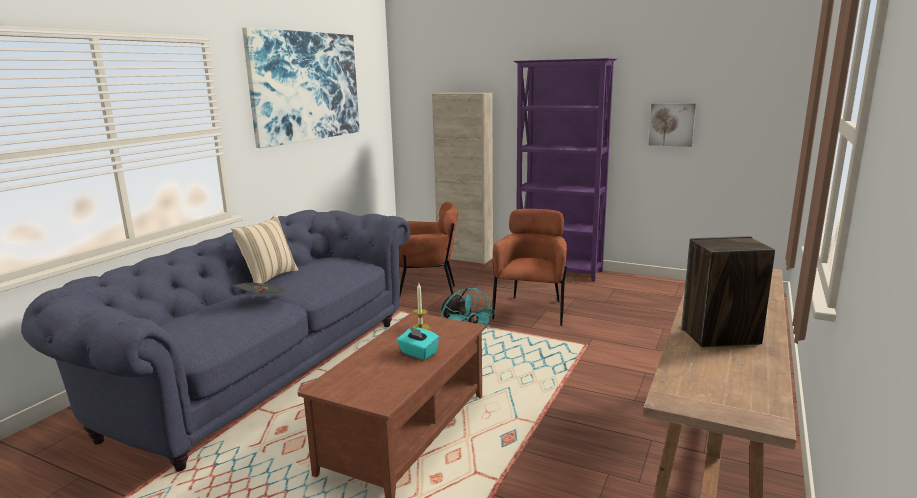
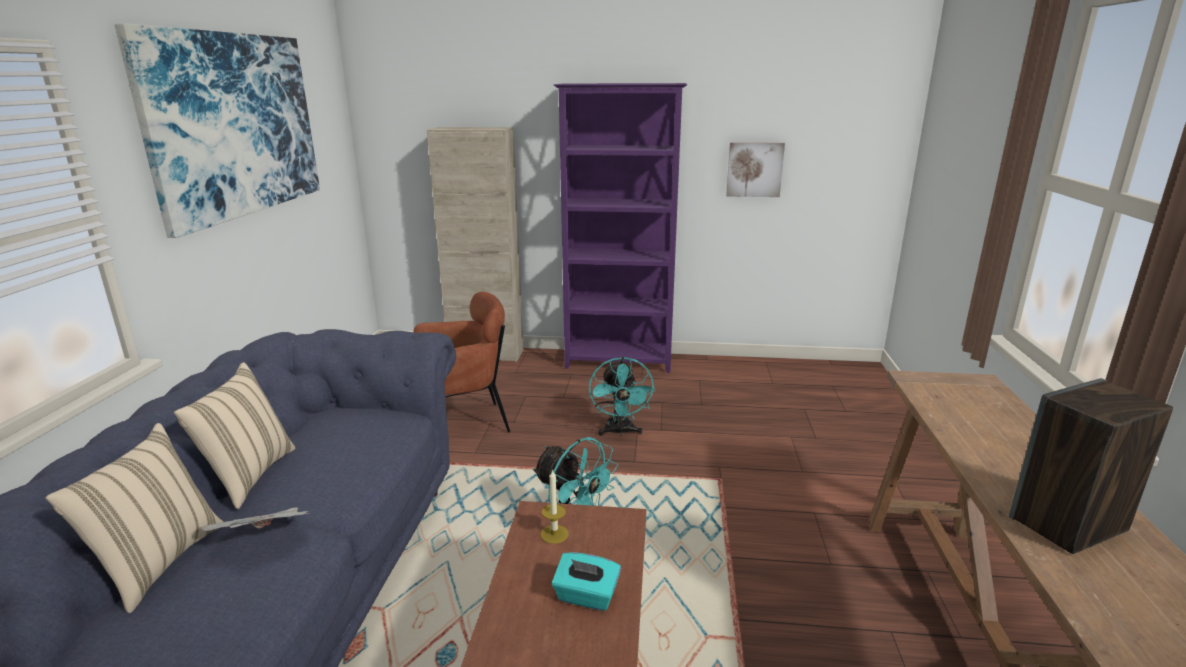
camera: 20 degrees left, 5 degrees up
brown armchair [492,209,567,326] -> turquoise fan [589,357,655,436]
none -> beige pillow [45,423,223,613]

